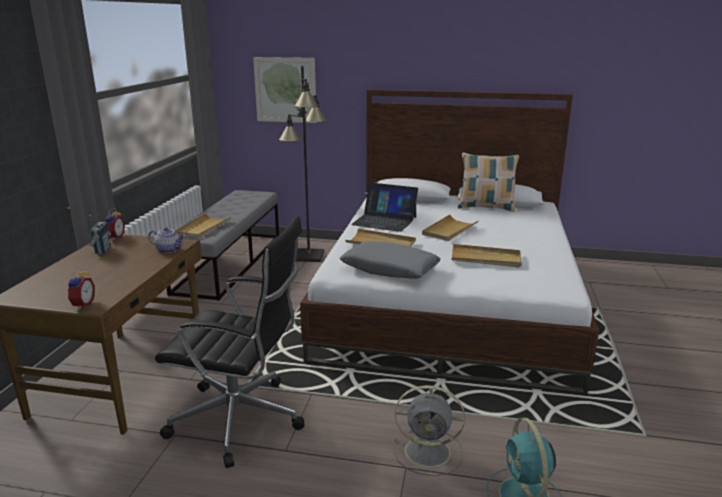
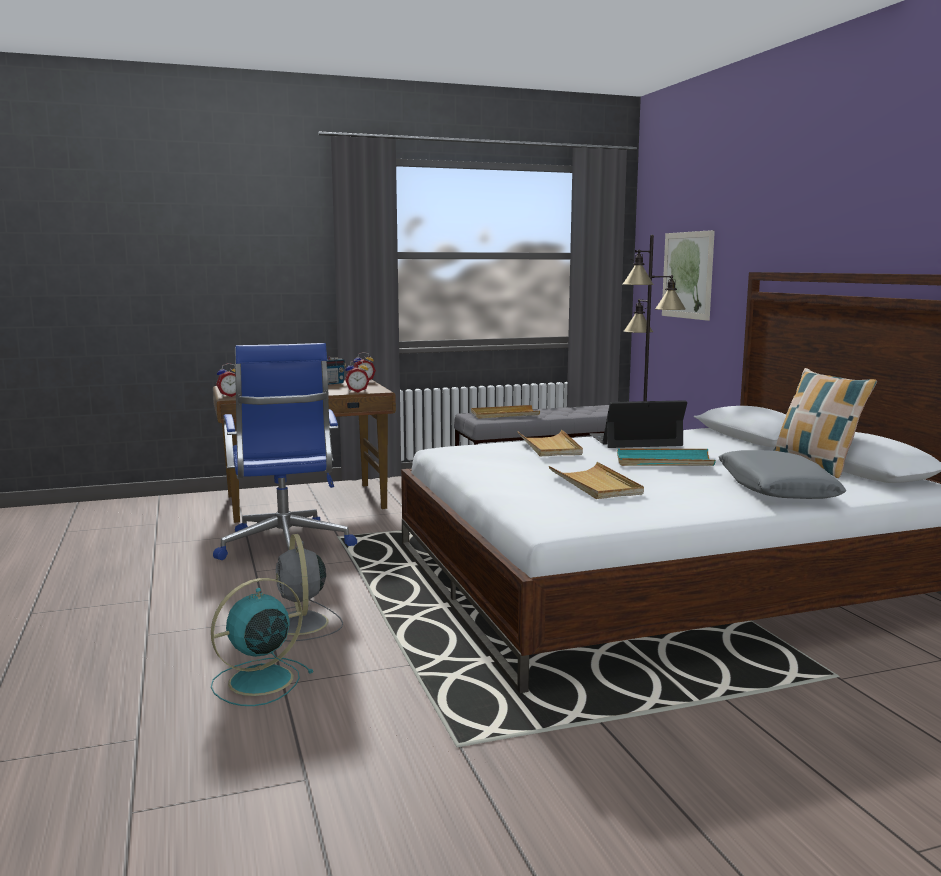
camera: 60 degrees right, 10 degrees down
teapot [148,227,185,253] -> alarm clock [345,360,370,392]
black office chair [155,216,304,468] -> blue office chair [213,343,357,560]
grey pillow [340,241,441,279] -> grey pillow moved to [719,450,846,499]
laptop [351,182,418,232] -> laptop turned 90 degrees clockwise [590,400,687,448]
beige tray [422,215,479,241] -> turquoise tray [617,448,716,466]

